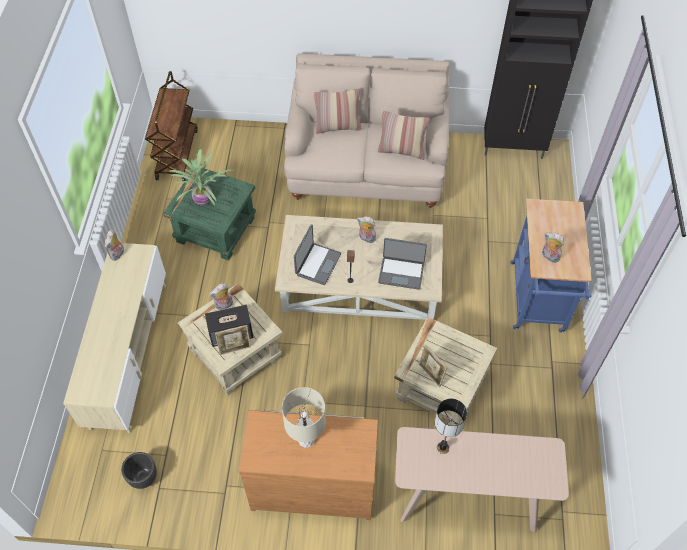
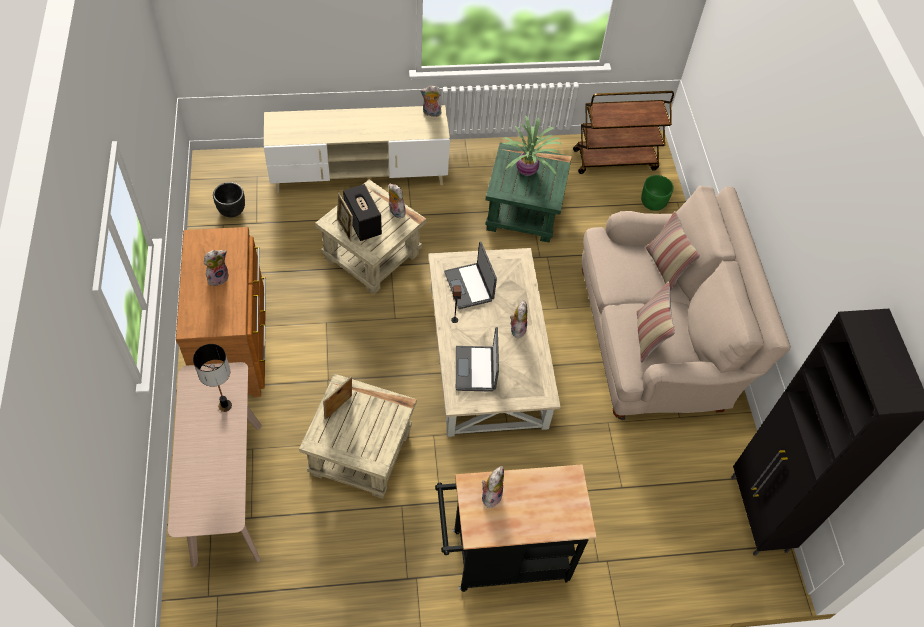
camera: 75 degrees right, 0 degrees up
beige table lamp [282,387,326,448] -> plush toy [204,250,229,286]
laptop [294,224,341,285] -> laptop turned 60 degrees clockwise [444,241,497,309]
blue cart [510,199,592,333] -> black cart [435,464,597,592]
none -> green planter [641,175,674,211]

